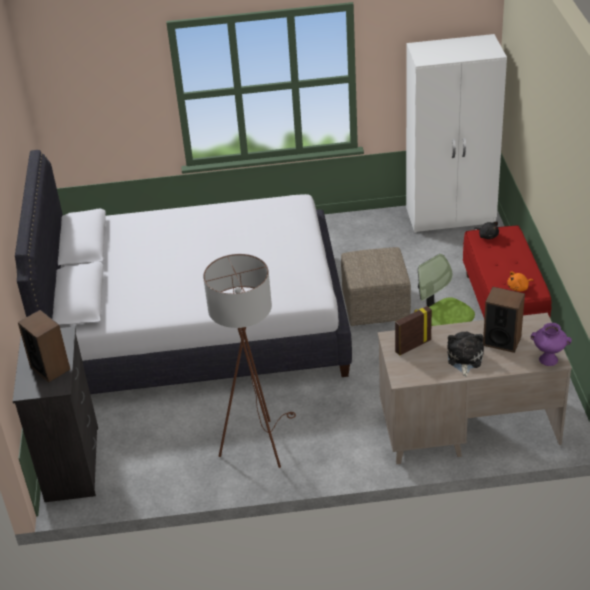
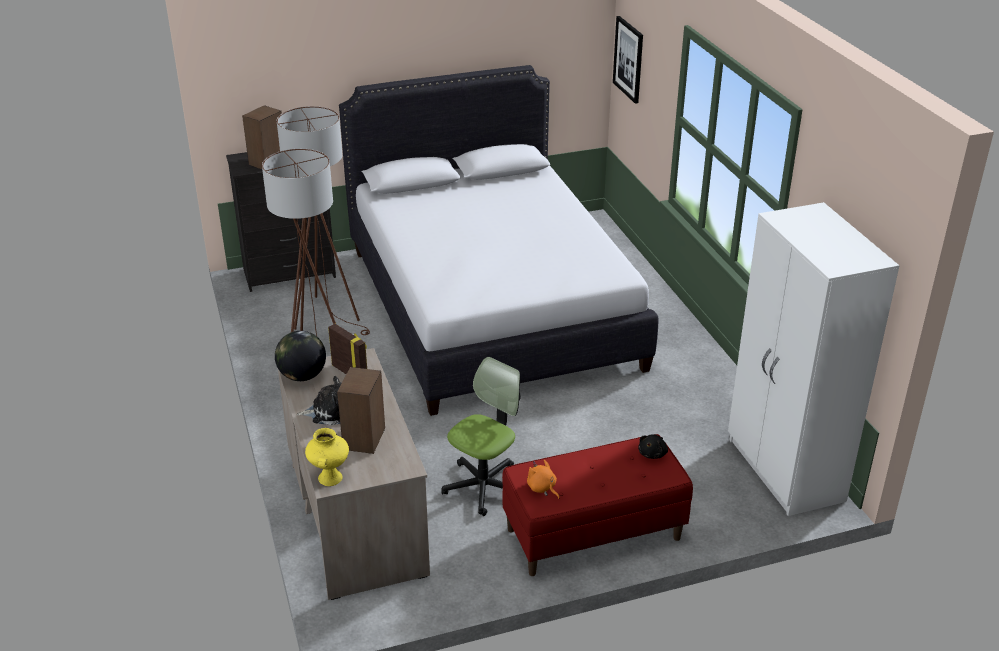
camera: 75 degrees right, 5 degrees down
beige ottoman [341,247,411,326] -> none
purple vase [531,323,572,366] -> yellow vase [305,428,349,486]
none -> globe [275,331,326,381]
none -> brown floor lamp [277,106,370,335]
none -> picture [613,16,643,104]

